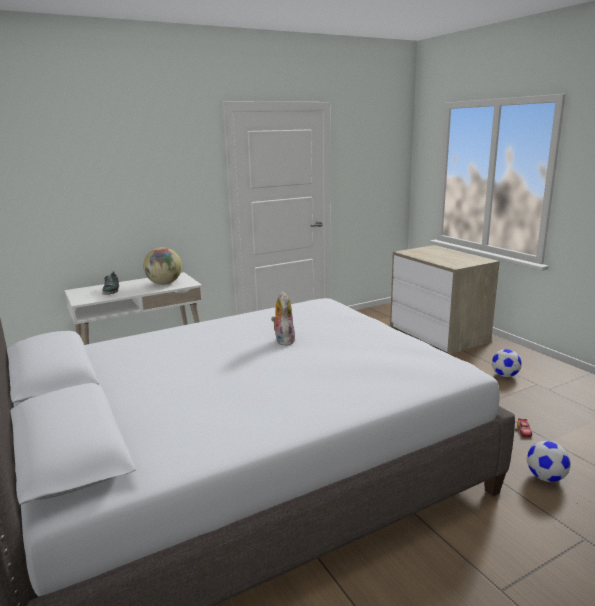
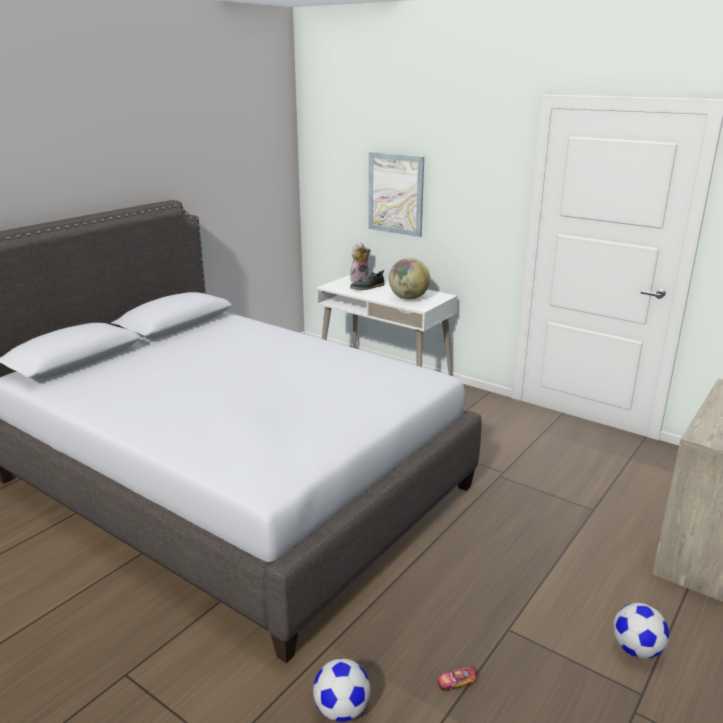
camera: 65 degrees right, 5 degrees up
plush toy [271,291,295,346] -> plush toy moved to [350,243,371,282]
none -> picture [368,152,424,237]

